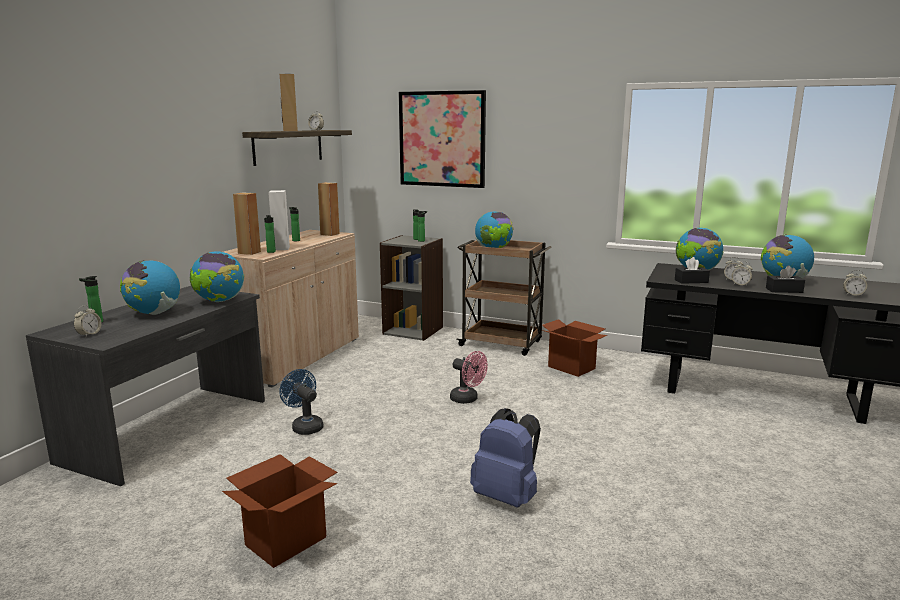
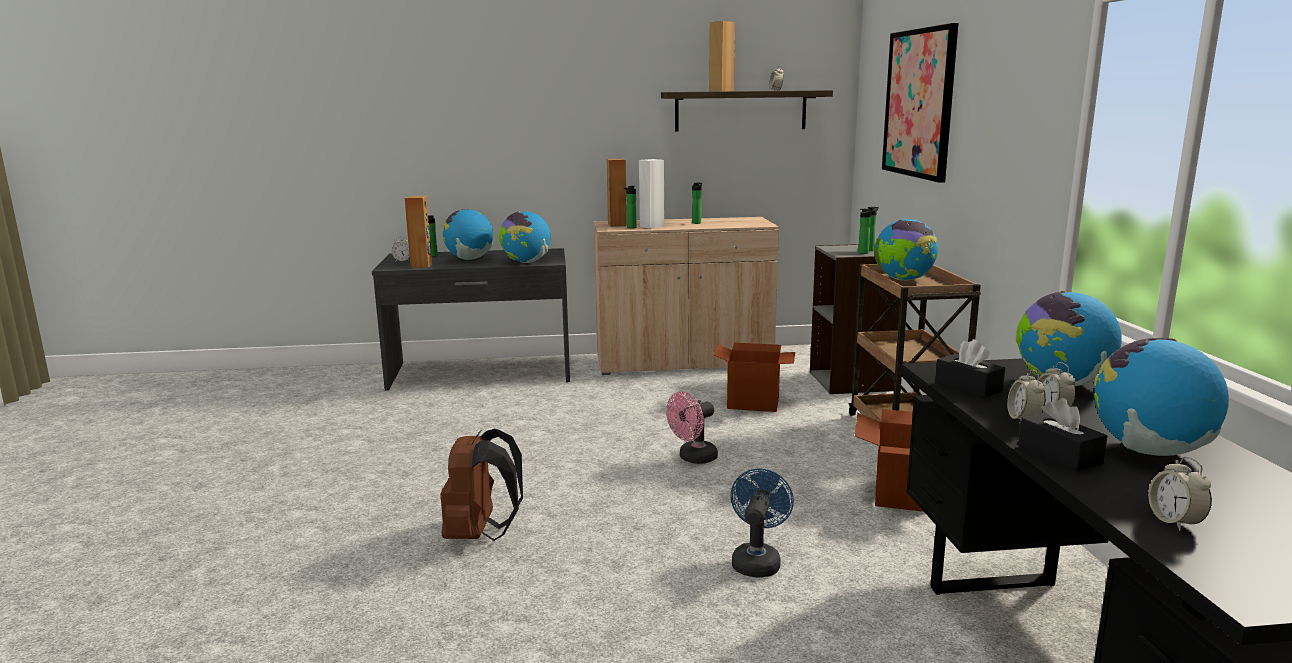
camera: 60 degrees right, 0 degrees up
cardboard box [222,454,338,568] -> cardboard box moved to [714,343,795,412]
blue fan [279,369,324,435] -> blue fan moved to [731,469,794,578]
brown speaker [318,182,340,236] -> brown speaker moved to [405,196,432,268]
pink fan [450,351,488,404] -> pink fan turned 45 degrees clockwise [666,391,718,464]
blue backpack [470,408,541,508] -> brown backpack [441,429,523,541]

